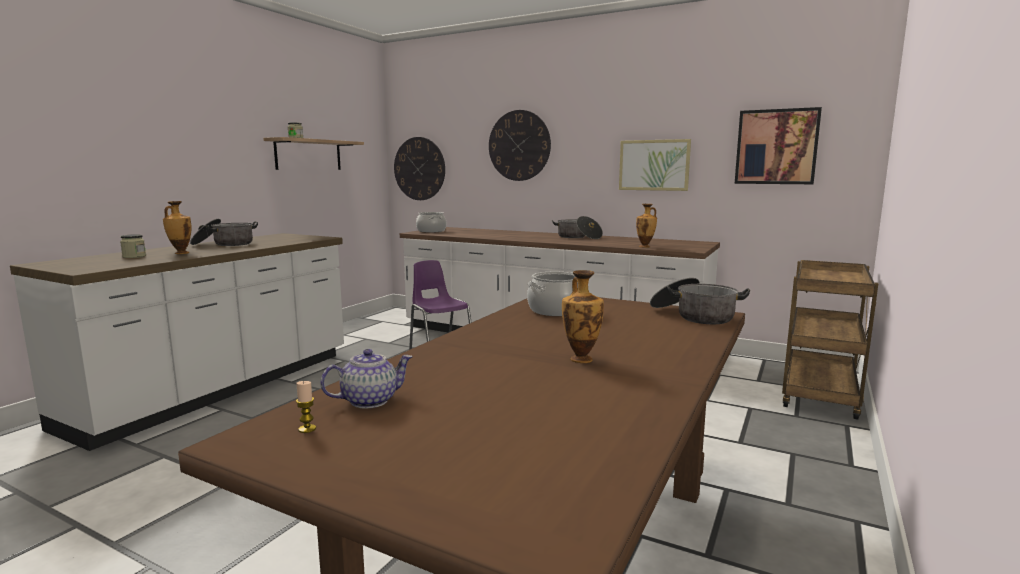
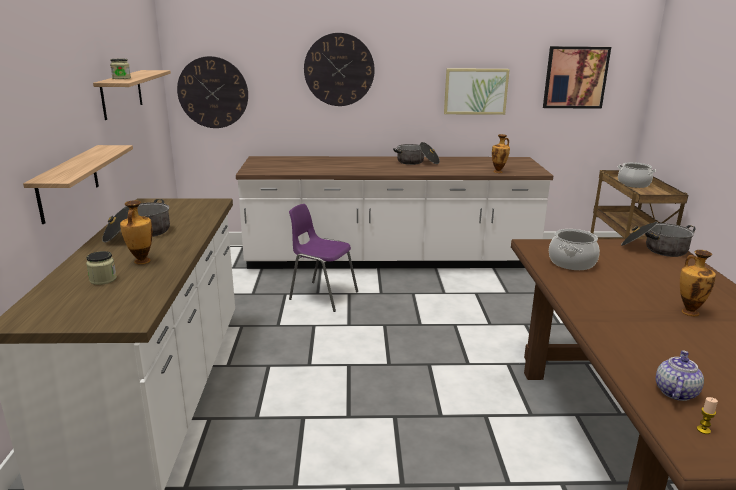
camera: 30 degrees left, 10 degrees up
cooking pot [416,212,446,233] -> cooking pot moved to [618,162,656,188]
none -> shelf [23,145,133,224]

